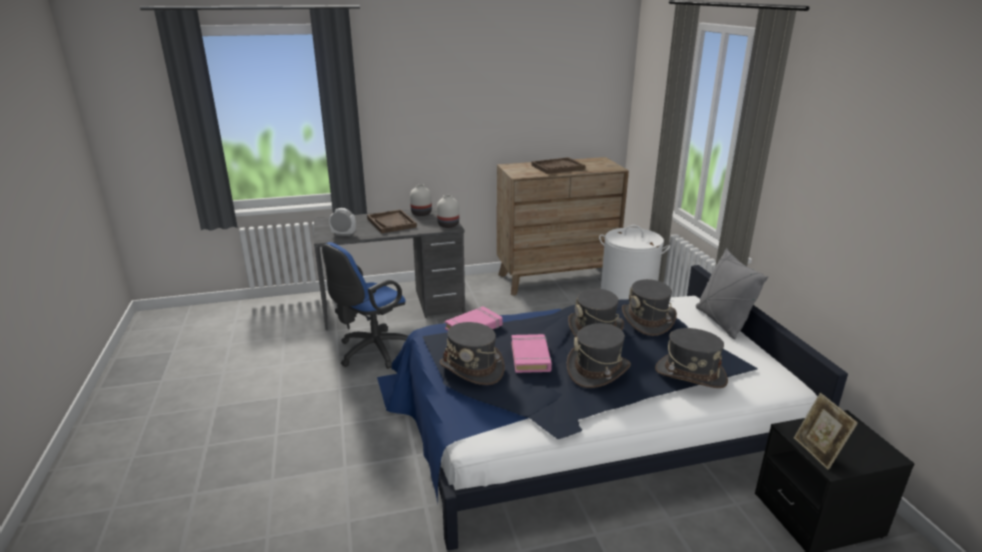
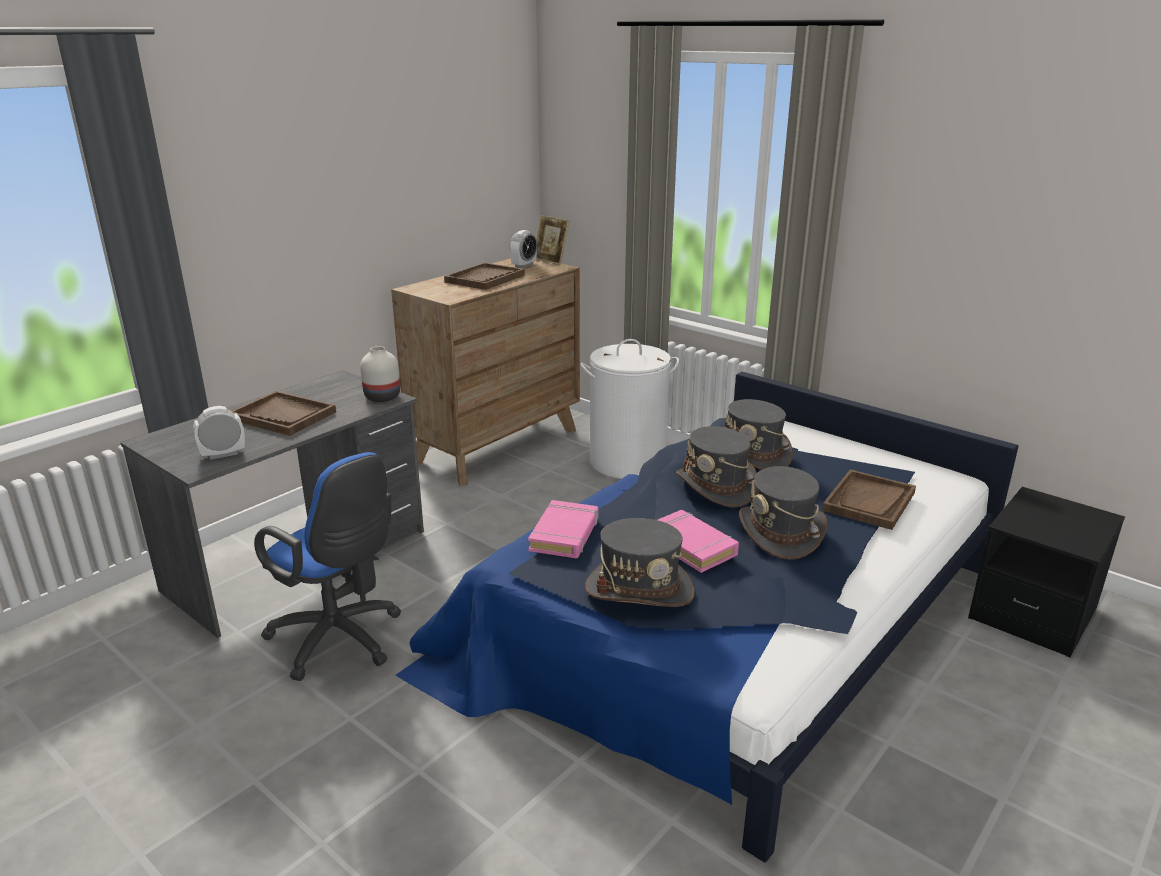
camera: 35 degrees left, 0 degrees up
blue office chair [322,242,408,369] -> blue office chair turned 60 degrees counterclockwise [254,452,401,681]
white vase [410,184,432,216] -> none
grey hat [655,328,728,388] -> brown tray [822,469,916,530]
grey pillow [696,248,768,340] -> none
picture frame [794,393,858,470] -> picture frame moved to [536,215,570,265]
none -> alarm clock [510,230,537,268]

